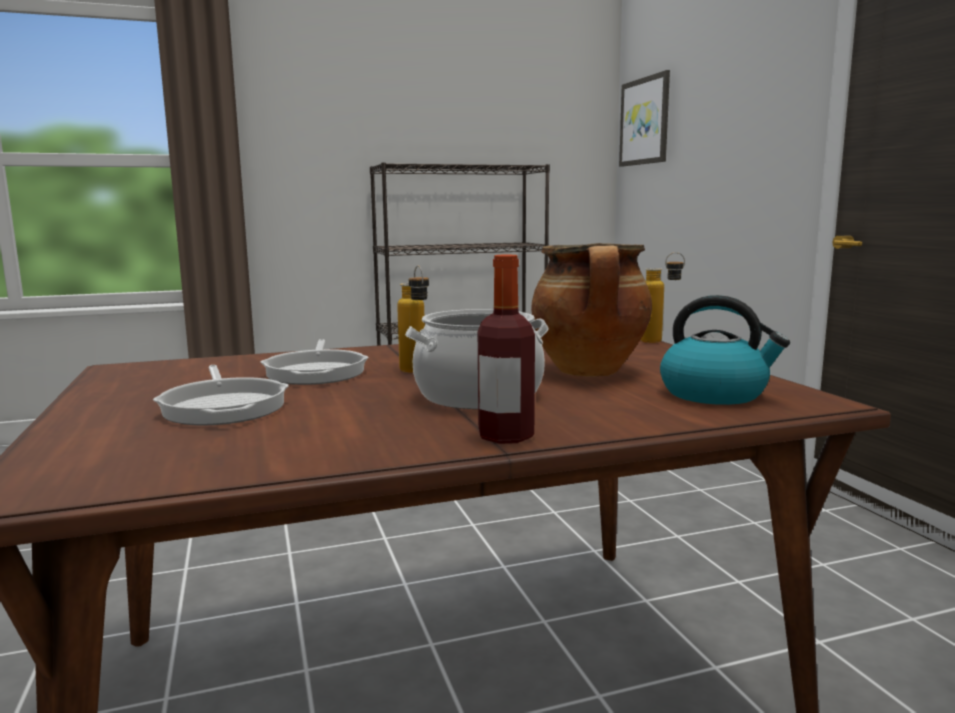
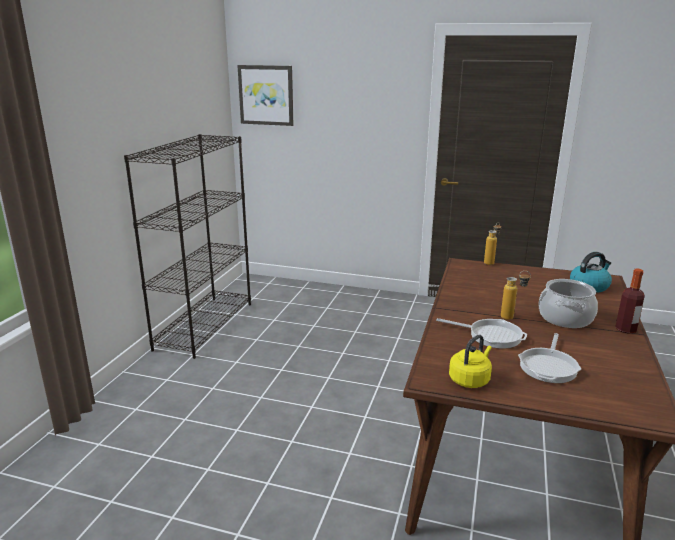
camera: 55 degrees left, 10 degrees up
frying pan [153,365,289,426] -> frying pan turned 105 degrees clockwise [518,333,581,383]
cooking pot [531,243,652,376] -> none
none -> yellow kettle [449,335,492,388]

